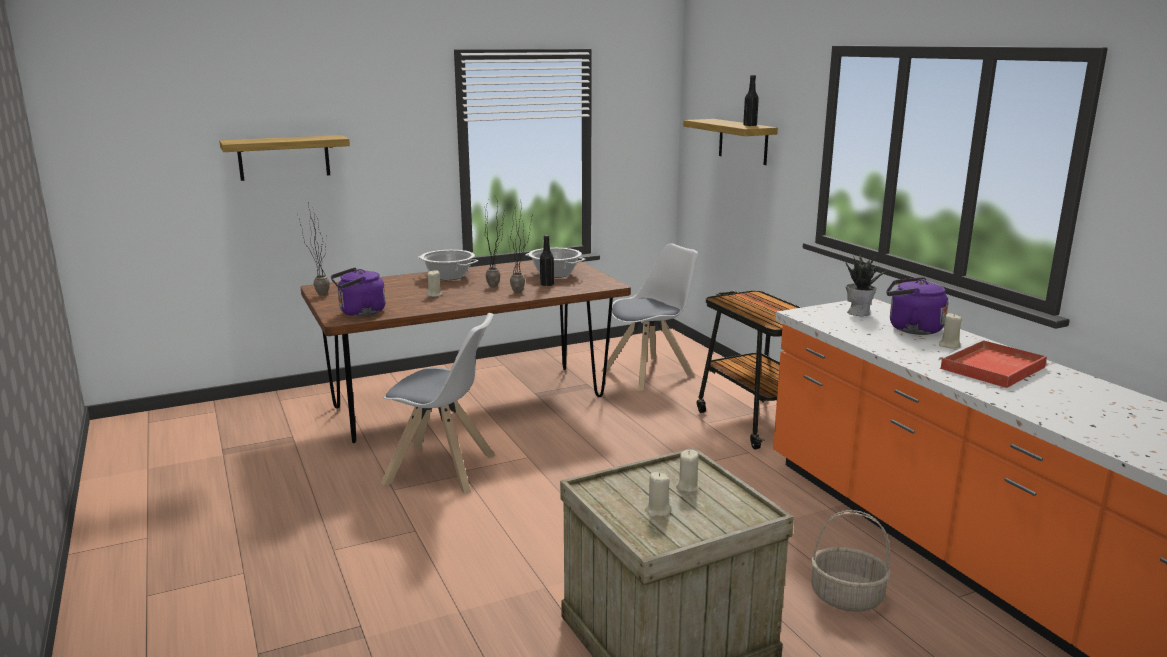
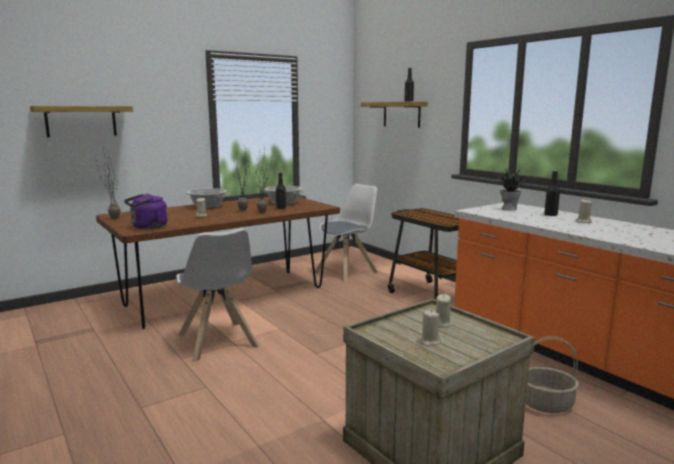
camera: 10 degrees left, 5 degrees down
chair [381,313,496,494] -> chair turned 60 degrees clockwise [176,228,259,362]
purple kettle [886,277,948,335] -> black bottle [544,171,560,216]
red tray [938,340,1047,388] -> none

